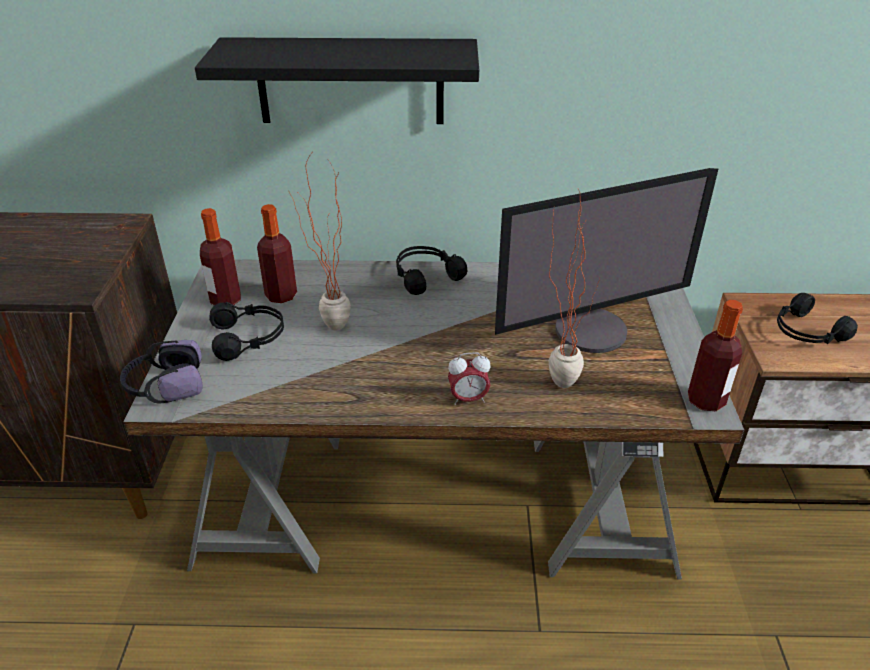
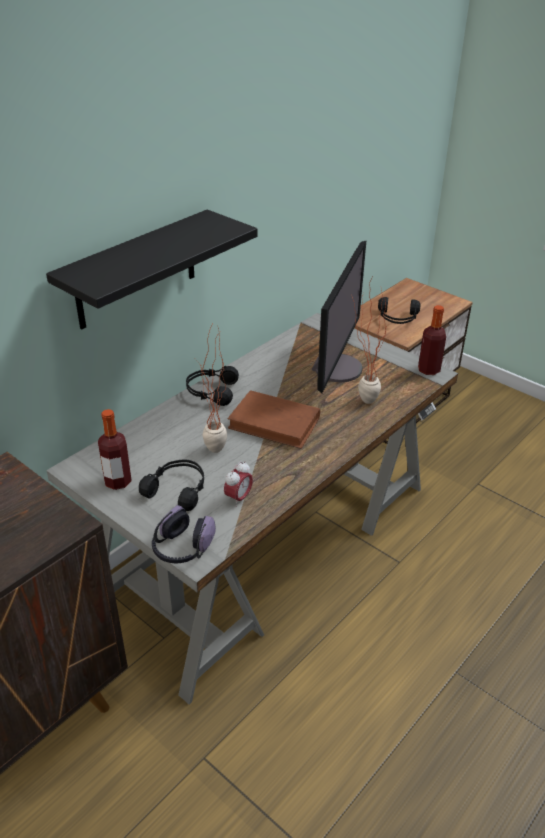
camera: 50 degrees left, 0 degrees up
bottle [257,204,297,303] -> none
alarm clock [448,352,491,405] -> alarm clock moved to [224,461,253,507]
none -> brown book [228,390,320,449]

